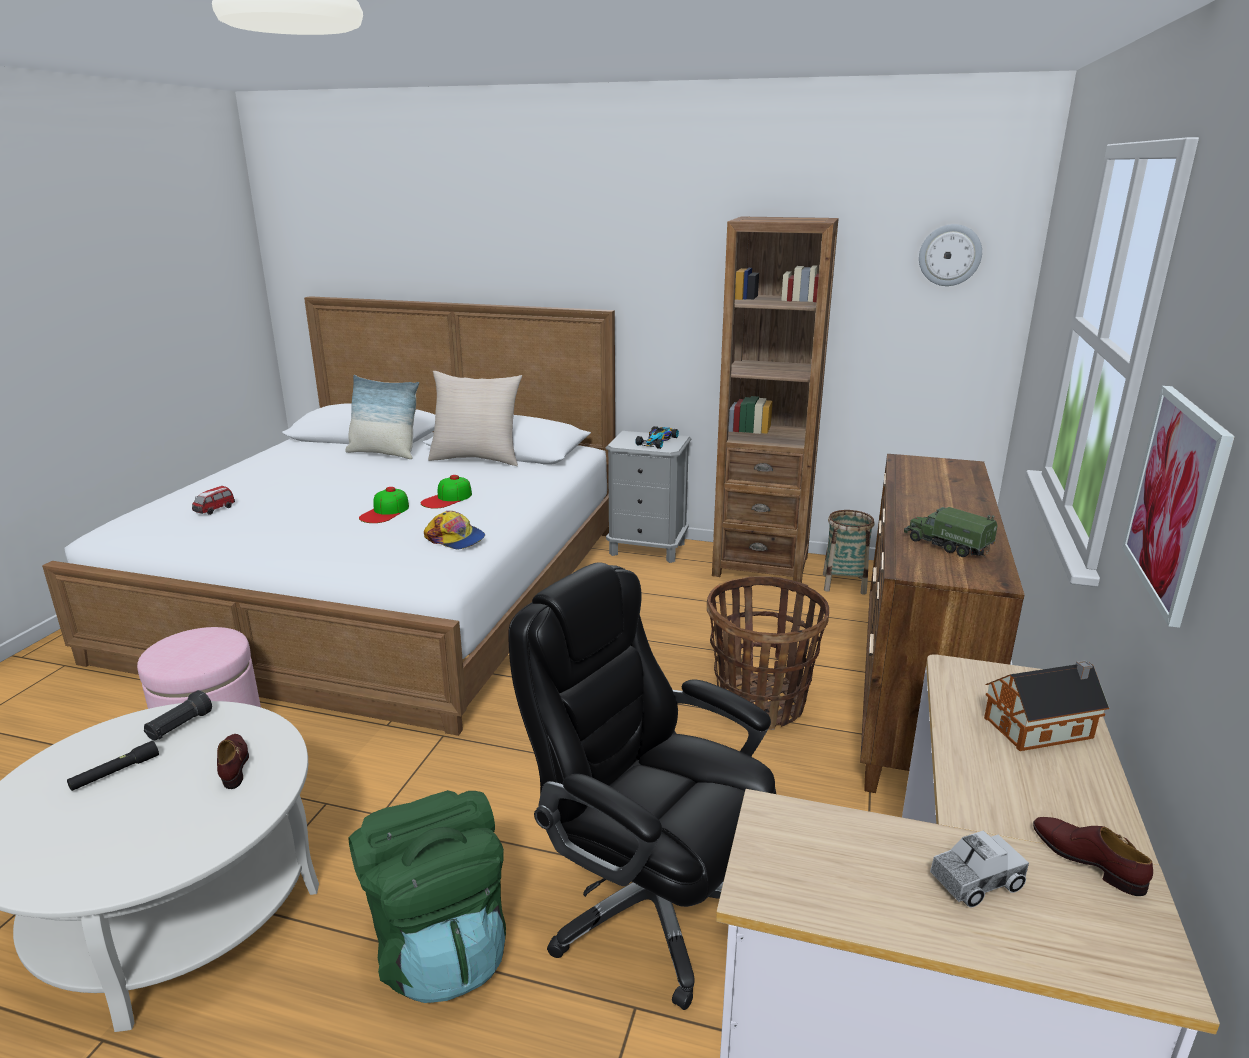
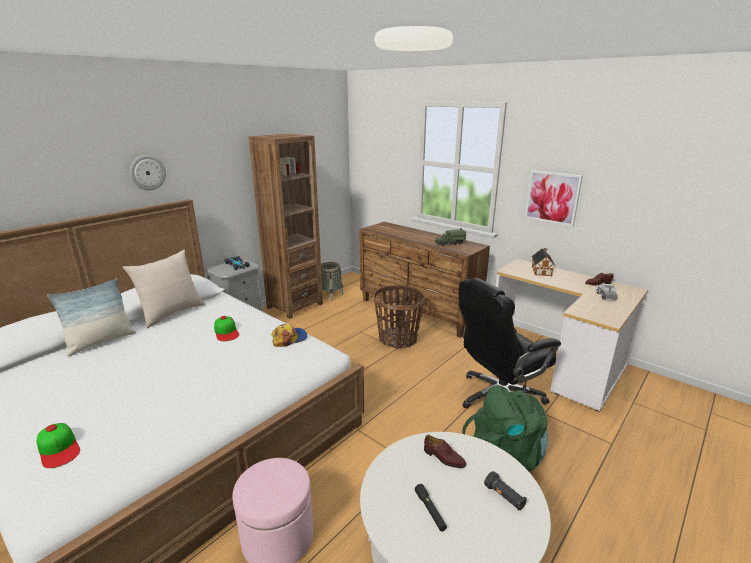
camera: 65 degrees left, 0 degrees up
black flashlight [144,690,212,741] -> black flashlight moved to [484,471,527,510]
toy car [192,486,235,515] -> none
brown shoe [217,734,249,789] -> brown shoe turned 150 degrees counterclockwise [424,435,466,468]
cap [359,487,409,523] -> cap moved to [37,423,80,468]
wall clock [919,224,982,286] -> wall clock moved to [130,155,166,191]

